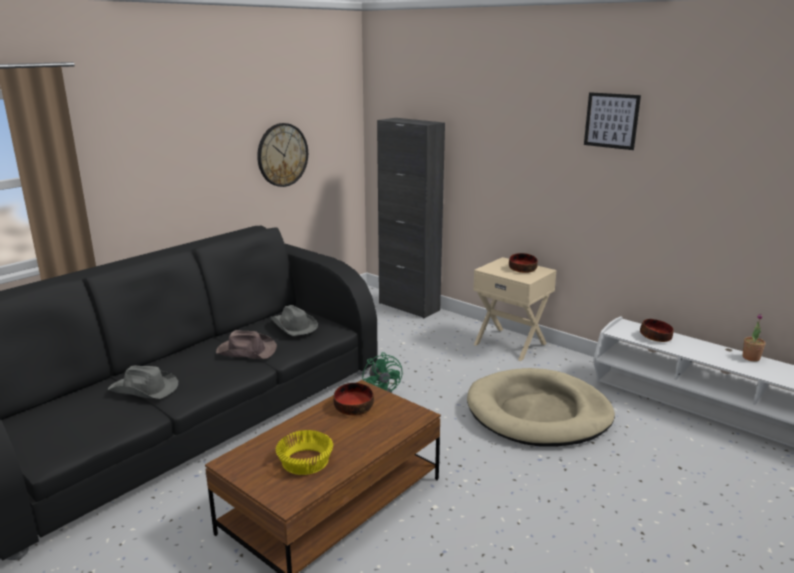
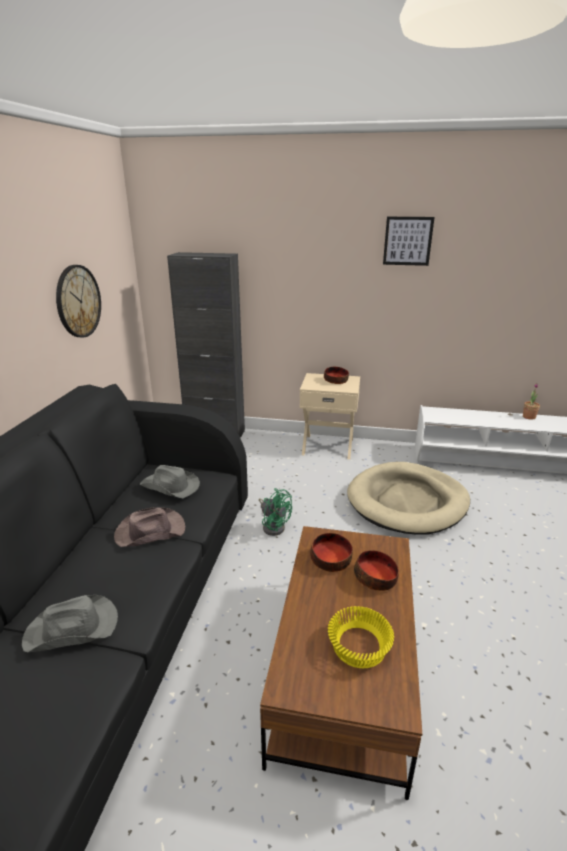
camera: 30 degrees left, 5 degrees up
bowl [640,319,674,342] -> bowl moved to [354,550,399,591]

